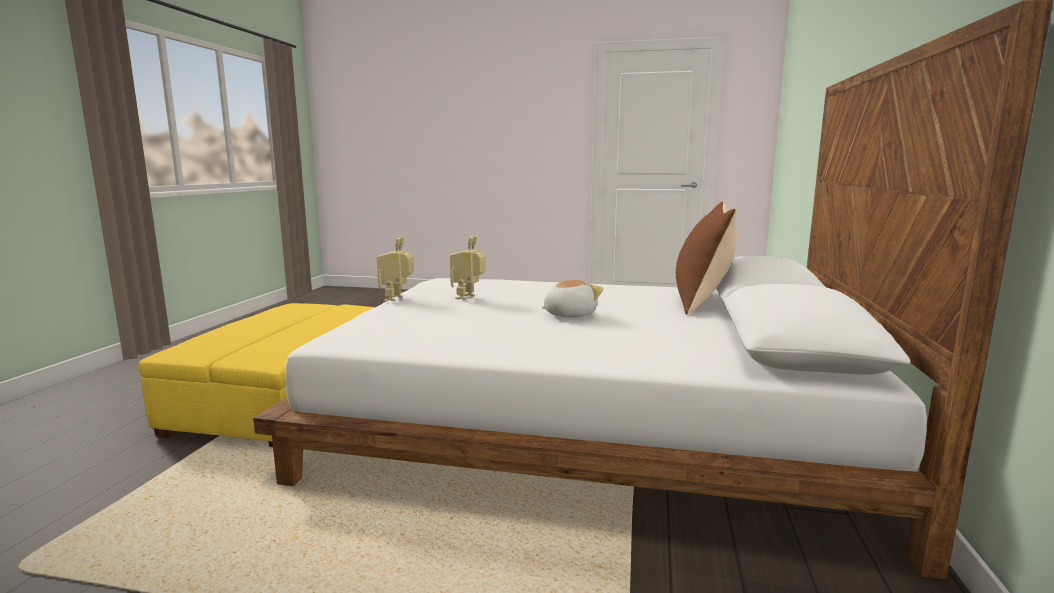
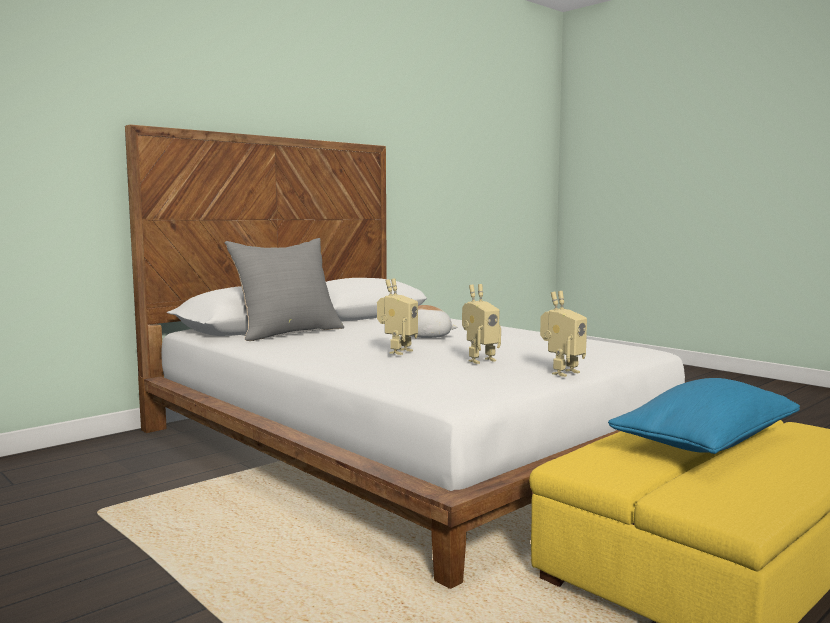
camera: 145 degrees left, 5 degrees down
brown pillow [676,202,737,315] -> grey pillow [225,238,344,341]
none -> toy robot [377,278,418,355]
none -> blue pillow [608,378,800,454]

